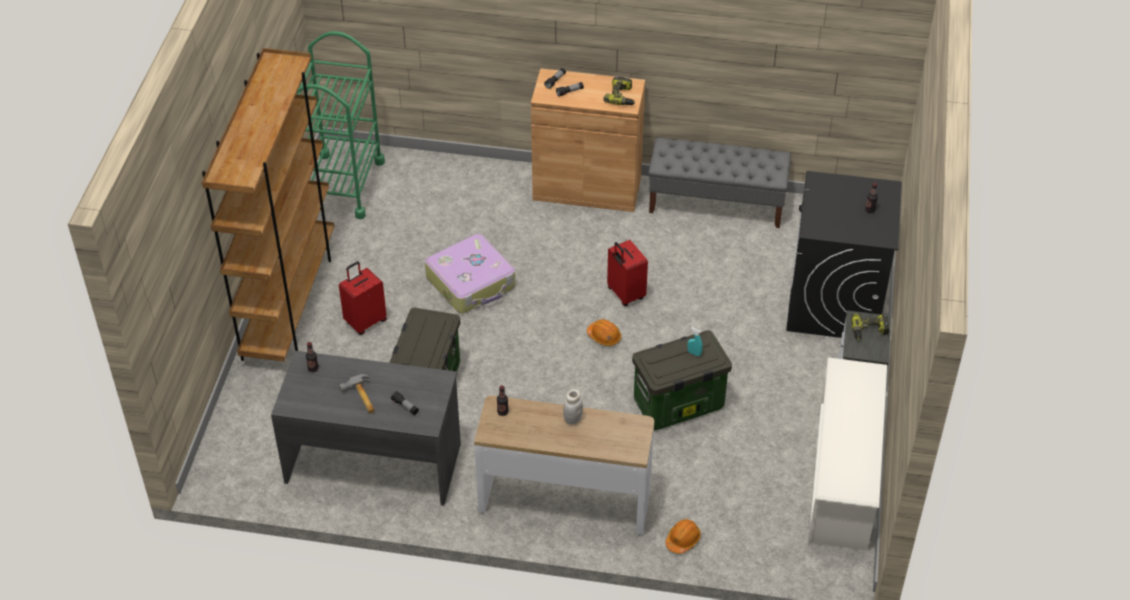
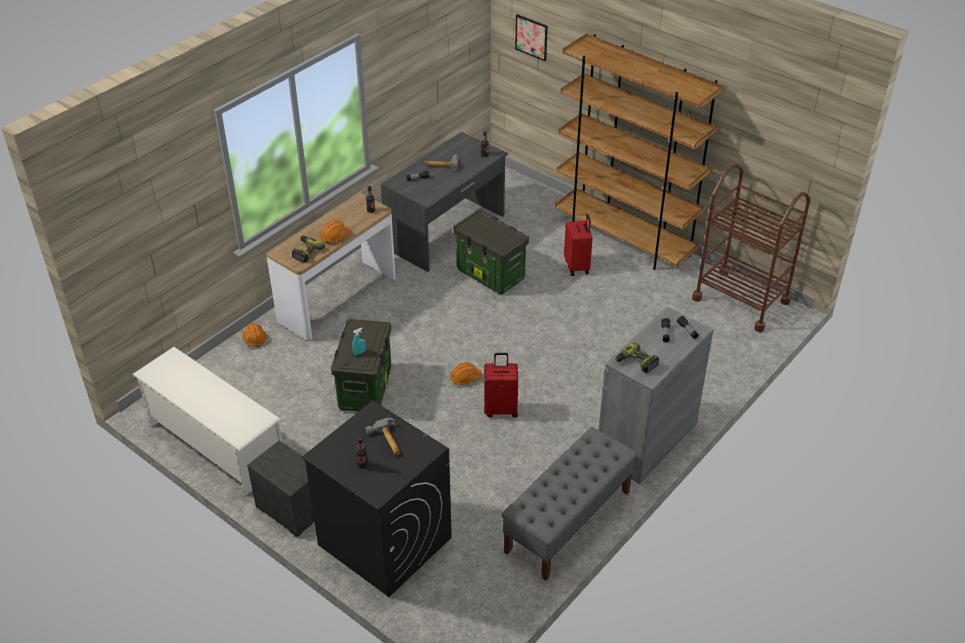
camera: 120 degrees right, 5 degrees down
green cart [296,31,385,219] -> brown cart [692,164,811,332]
suitcase [425,234,515,314] -> none
brown cabinet [531,68,645,212] -> grey cabinet [599,306,714,484]
white jar [563,389,583,424] -> orange hard hat [320,220,351,243]
power drill [851,313,889,340] -> power drill moved to [292,236,325,263]
none -> hammer [366,418,401,455]
none -> picture [515,14,548,61]

